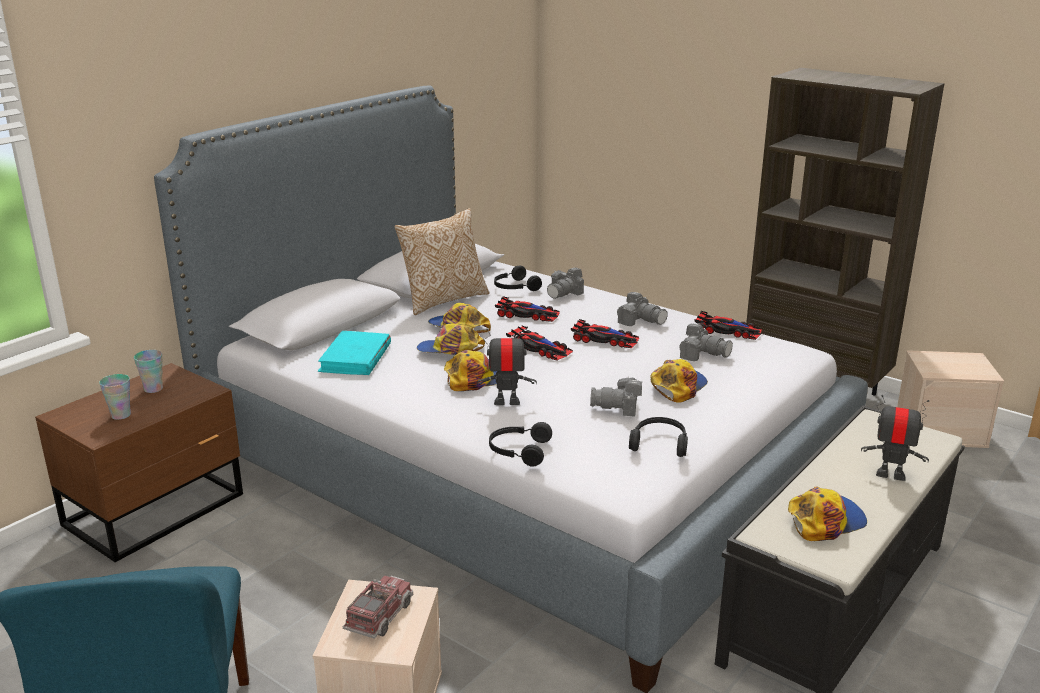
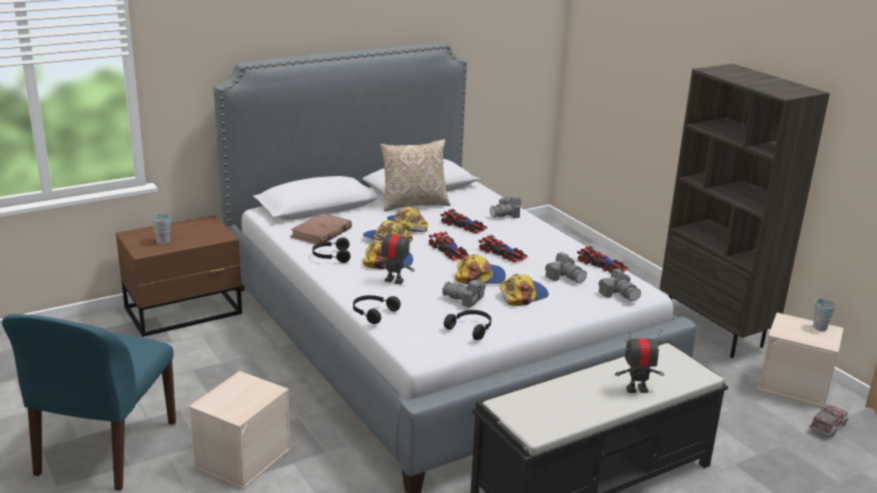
camera: 20 degrees right, 0 degrees up
cup [134,350,163,393] -> cup moved to [813,299,836,331]
turquoise book [318,331,391,375] -> brown book [290,213,352,244]
toy truck [343,575,413,639] -> toy truck moved to [809,405,848,437]
black headphones [494,266,542,291] -> black headphones moved to [312,237,351,263]
camera [617,292,668,326] -> camera moved to [599,268,641,301]
cap [788,487,867,541] -> cap moved to [455,254,506,284]
toy robot [861,395,929,481] -> toy robot turned 45 degrees counterclockwise [615,330,664,393]

